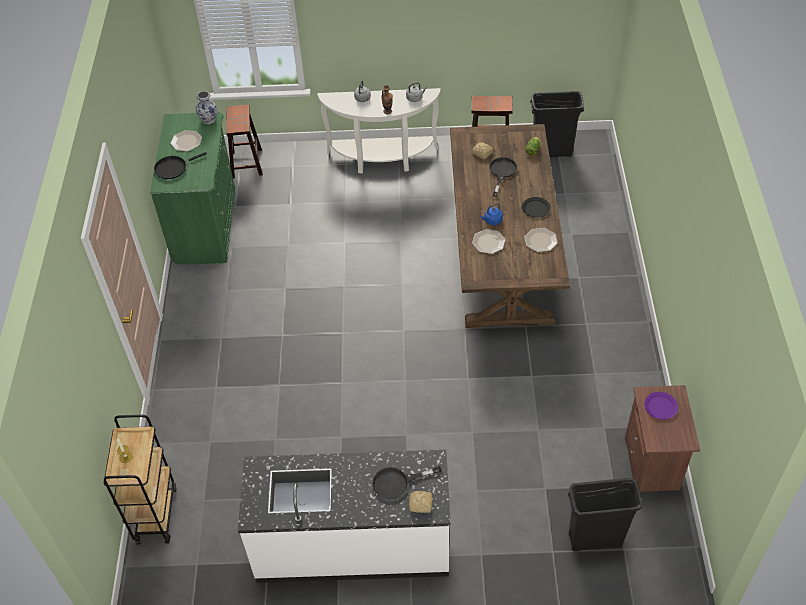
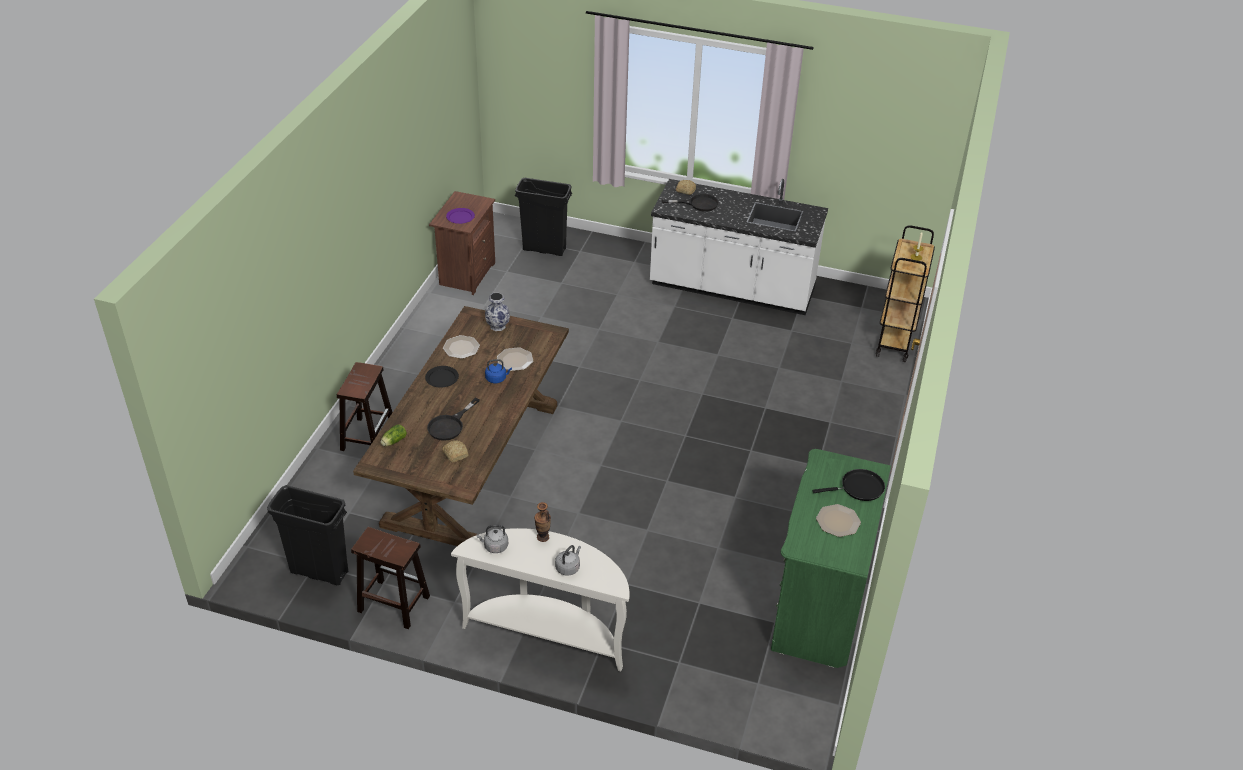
camera: 165 degrees left, 10 degrees down
vase [195,91,218,124] -> vase moved to [485,293,510,331]
brown stool [226,105,263,178] -> brown stool moved to [337,362,393,451]

